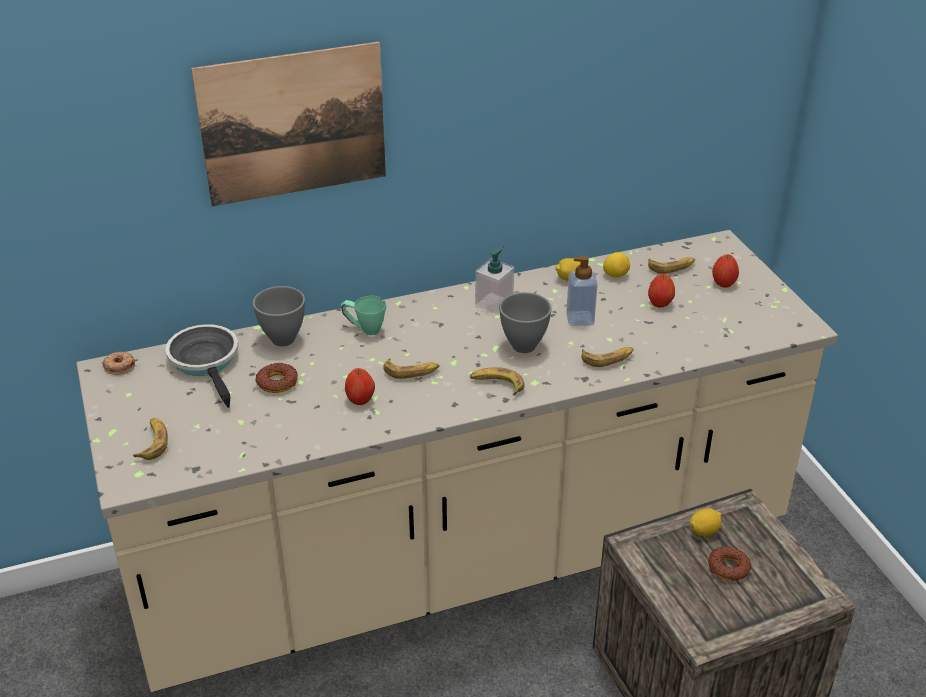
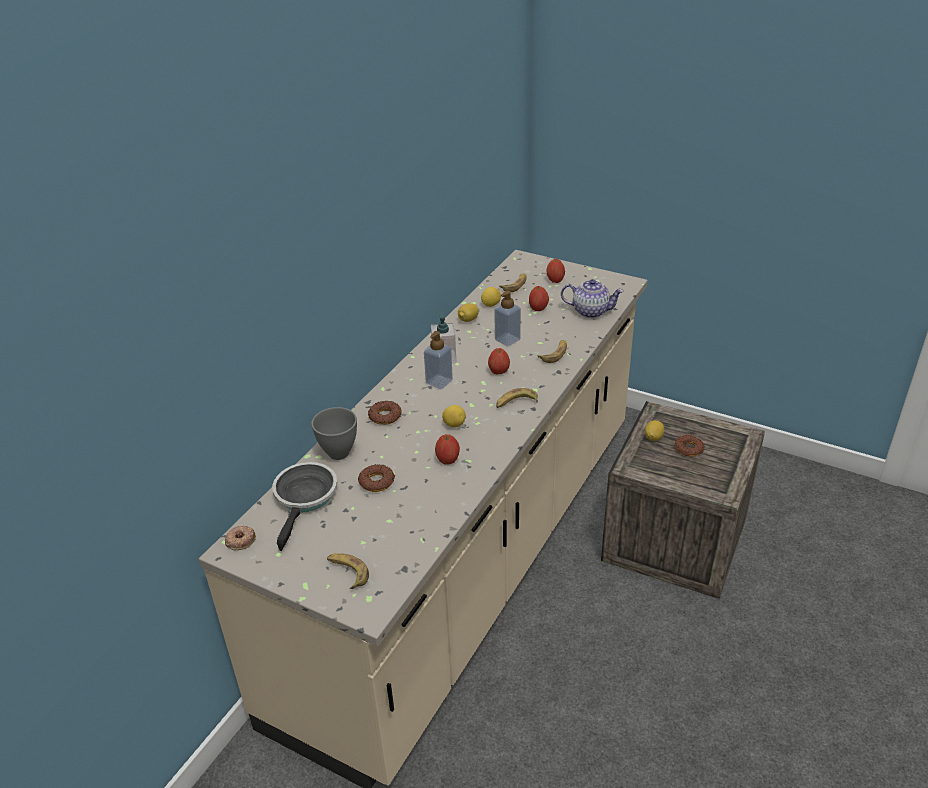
camera: 40 degrees left, 0 degrees up
frying pan [165,324,238,408] -> frying pan turned 75 degrees clockwise [272,462,337,551]
picture [191,42,386,206] -> none
green mug [341,296,386,335] -> donut [368,401,401,425]
banana [383,359,440,379] -> lemon [442,405,466,427]
grey bowl [499,292,552,353] -> apple [488,348,510,374]
none -> soap dispenser [424,331,453,389]
none -> teapot [561,279,624,318]

